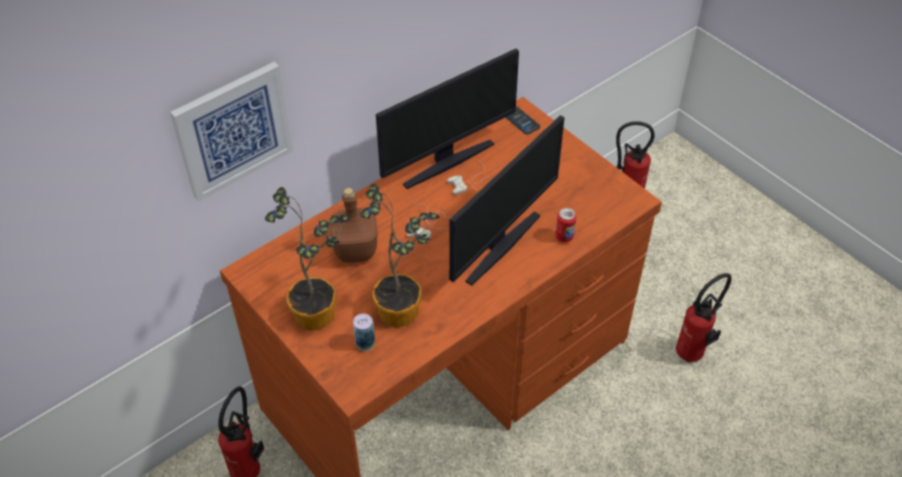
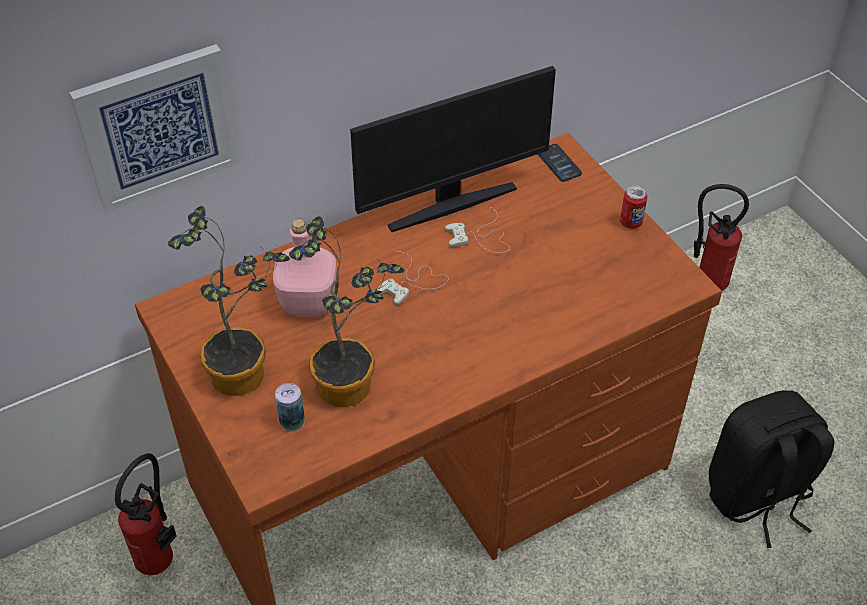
camera: 10 degrees right, 0 degrees up
brown bottle [329,188,378,263] -> pink bottle [273,219,337,317]
monitor [449,115,565,285] -> none
can [555,208,576,242] -> can moved to [620,185,647,229]
fire extinguisher [676,273,732,362] -> black backpack [709,390,834,548]

